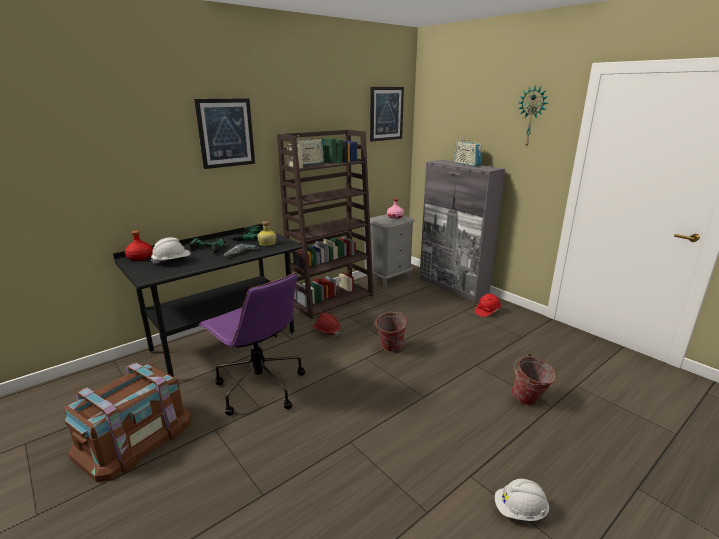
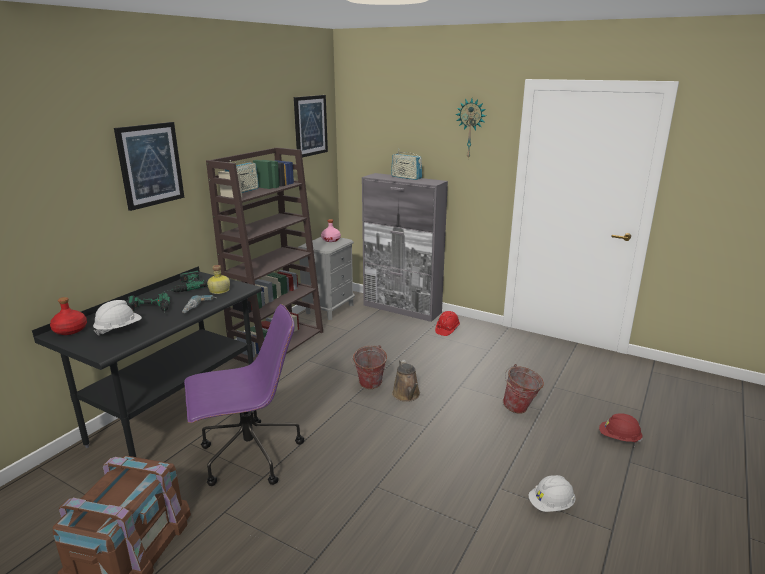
camera: 20 degrees left, 0 degrees up
purple office chair [198,272,305,416] -> purple office chair turned 45 degrees counterclockwise [184,304,304,486]
red hard hat [313,313,340,336] -> red hard hat moved to [599,413,643,443]
none -> brown watering can [392,360,420,402]

